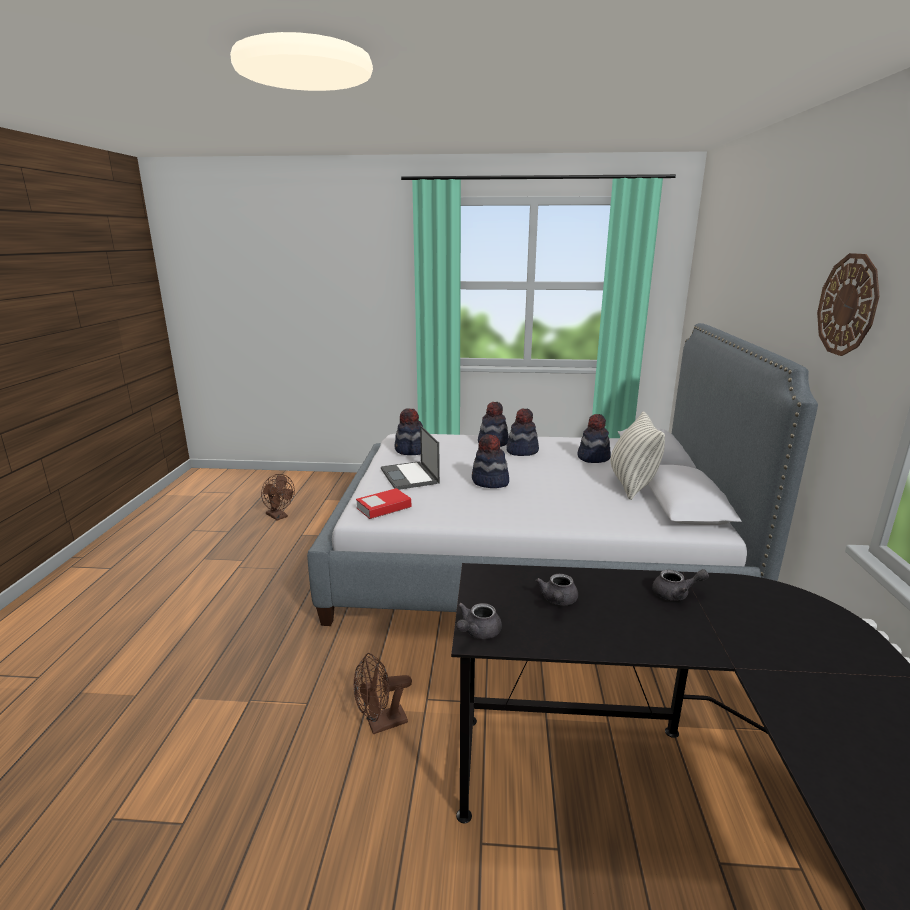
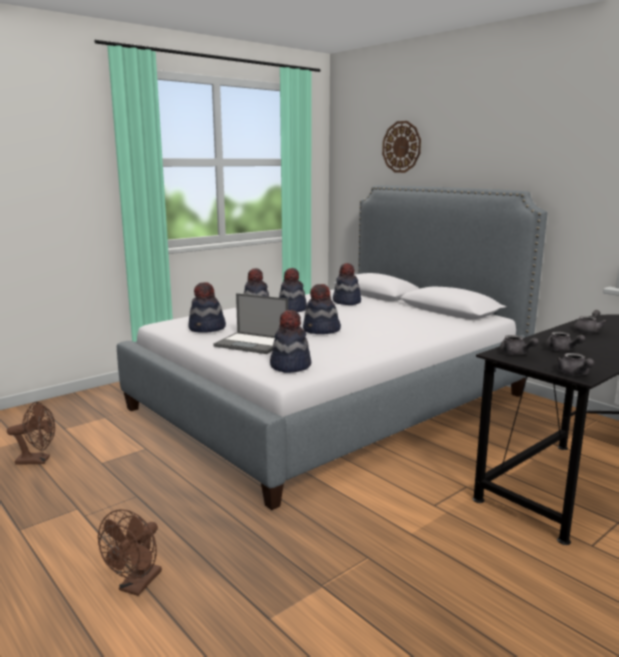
camera: 45 degrees left, 5 degrees down
brown fan [354,653,412,735] -> brown fan moved to [98,509,162,596]
book [356,488,411,519] -> hat [270,310,311,373]
pillow [610,411,665,500] -> none
wall clock [817,253,880,356] -> wall clock moved to [382,121,421,173]
none -> grey teapot [499,335,539,355]

